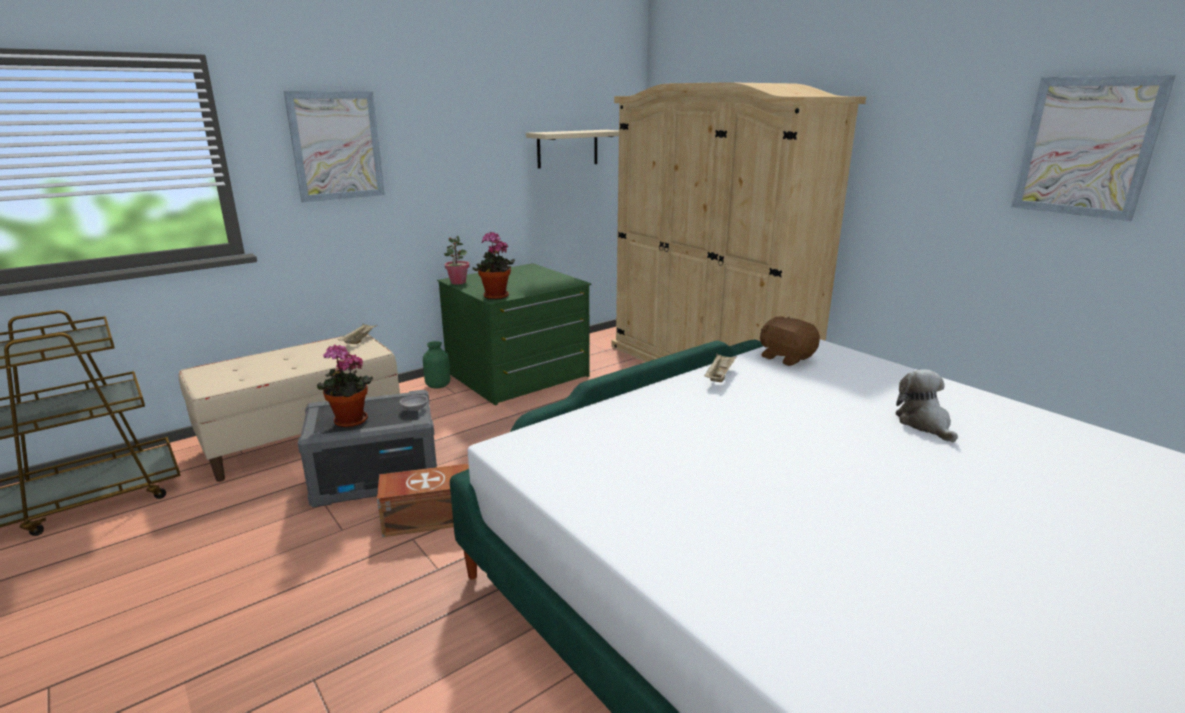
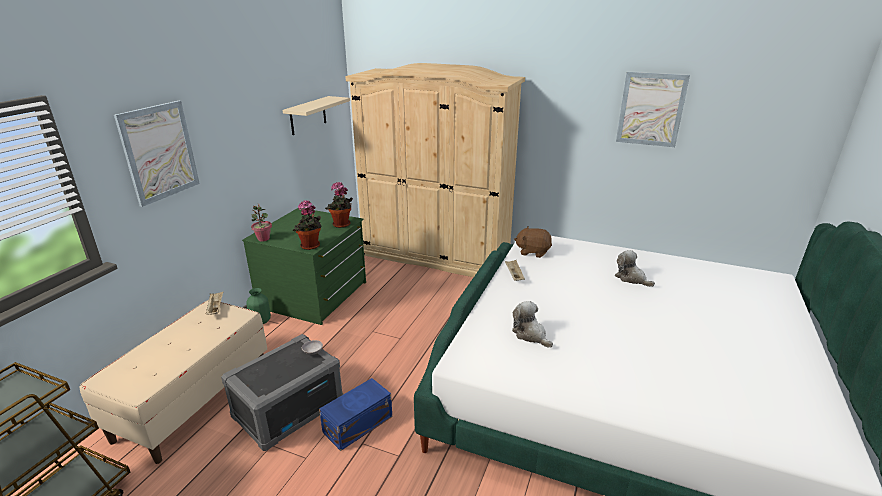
camera: 30 degrees left, 5 degrees up
potted plant [317,344,373,428] -> potted plant moved to [325,182,353,228]
brown storage box [377,464,469,537] -> blue storage box [319,378,392,451]
none -> plush toy [512,301,553,348]

